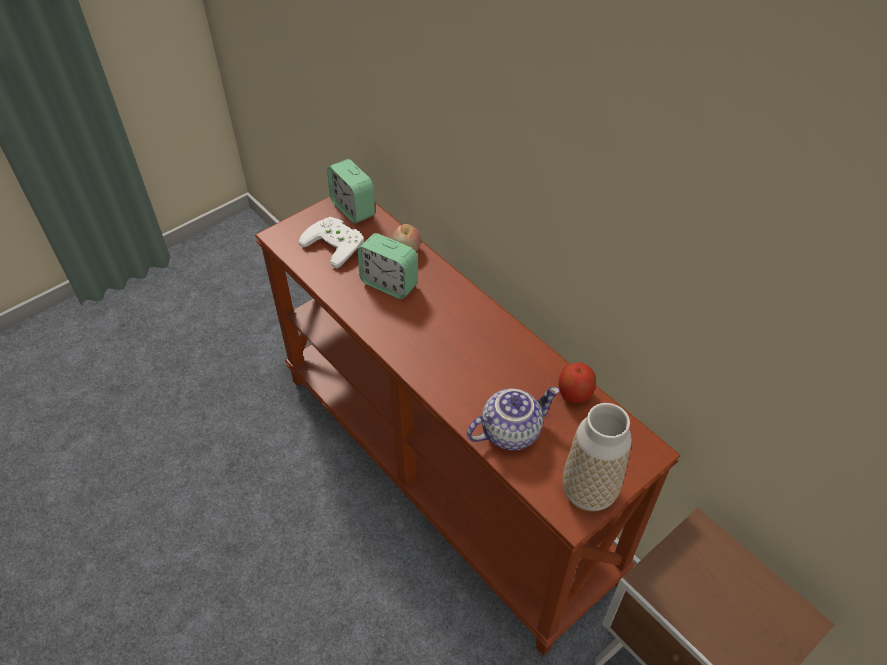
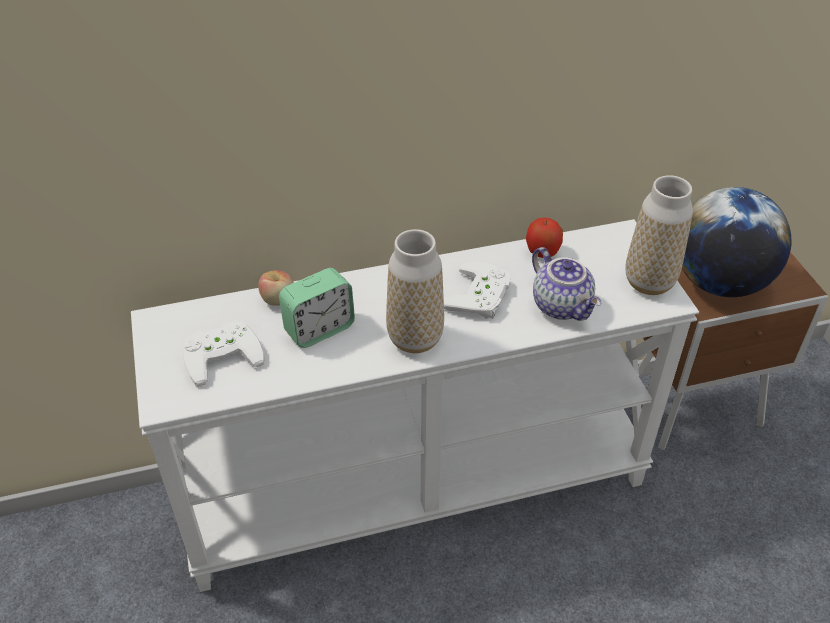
camera: 65 degrees left, 5 degrees down
brown console table [255,196,681,656] -> white console table [131,219,699,592]
alarm clock [327,159,375,224] -> none
teapot [467,387,559,450] -> teapot turned 150 degrees clockwise [532,247,601,321]
none -> vase [386,229,444,353]
none -> white game controller [444,261,510,319]
none -> globe [682,187,791,297]

